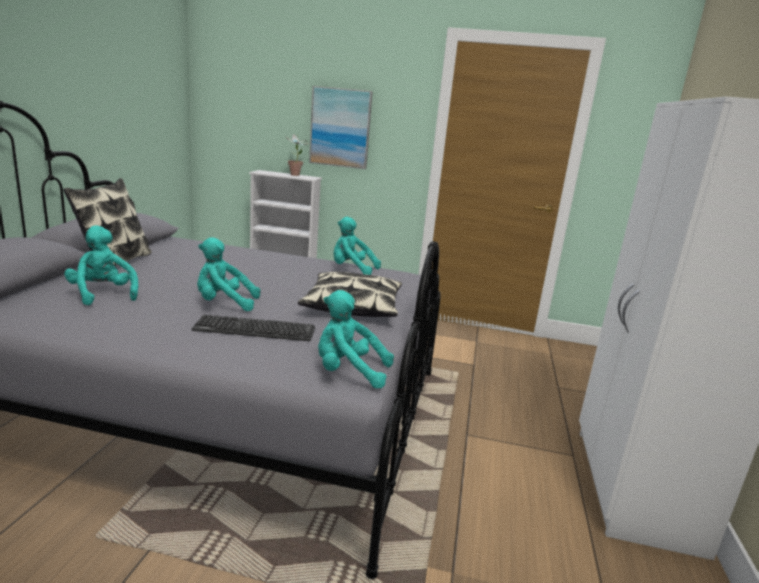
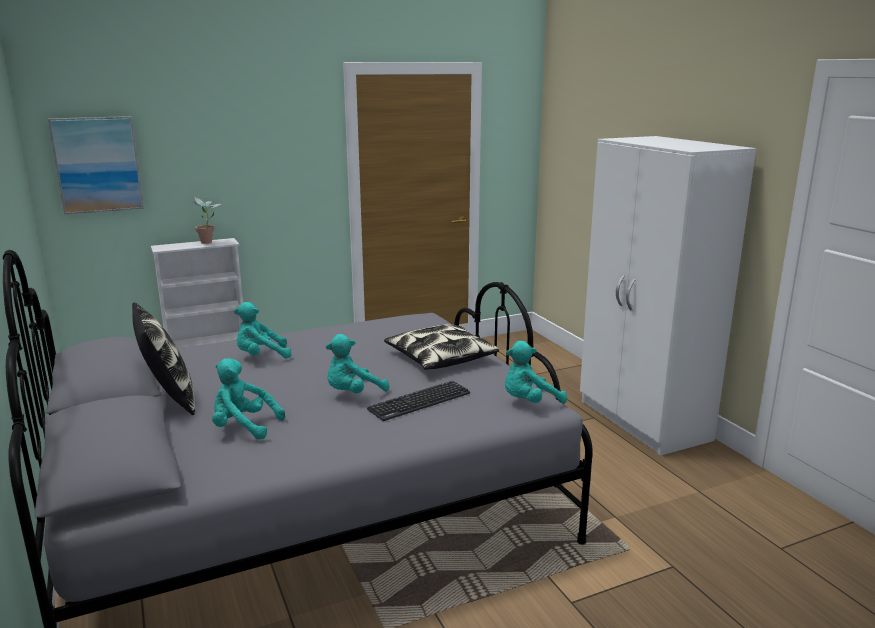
camera: 35 degrees left, 0 degrees up
picture [309,86,373,169] -> picture moved to [48,116,144,214]
turquoise plush toy [334,217,381,275] -> turquoise plush toy moved to [234,302,292,359]

